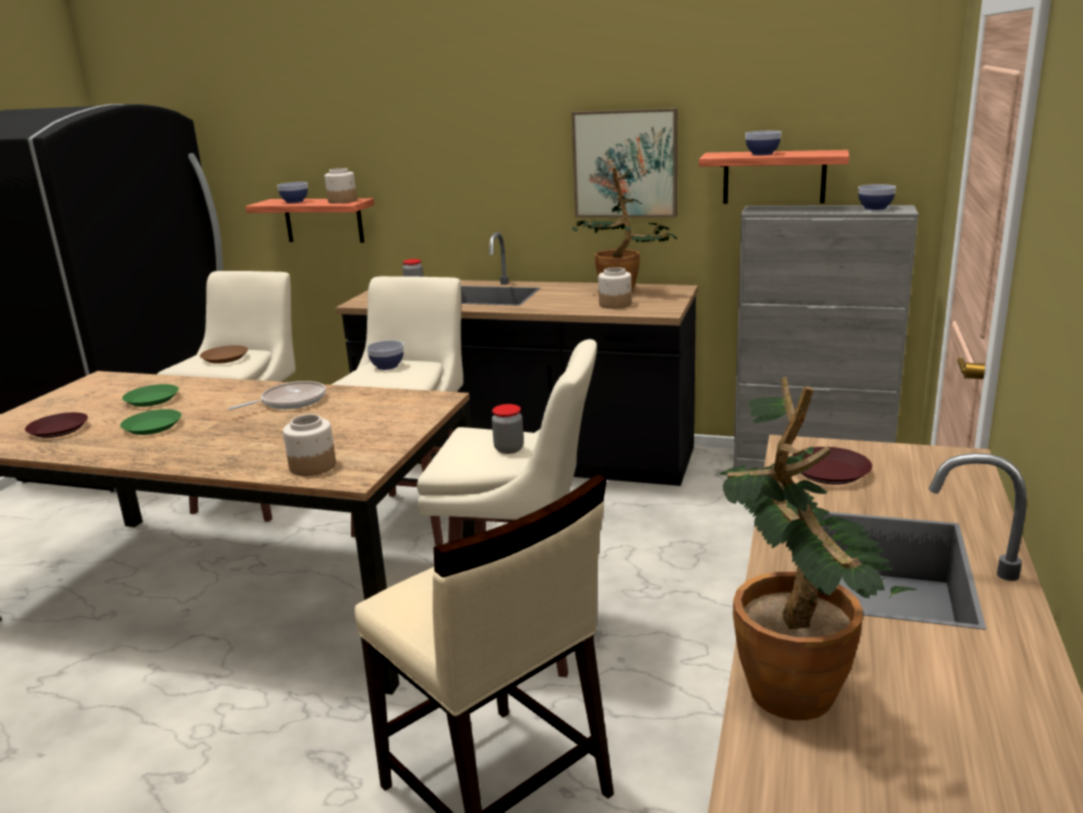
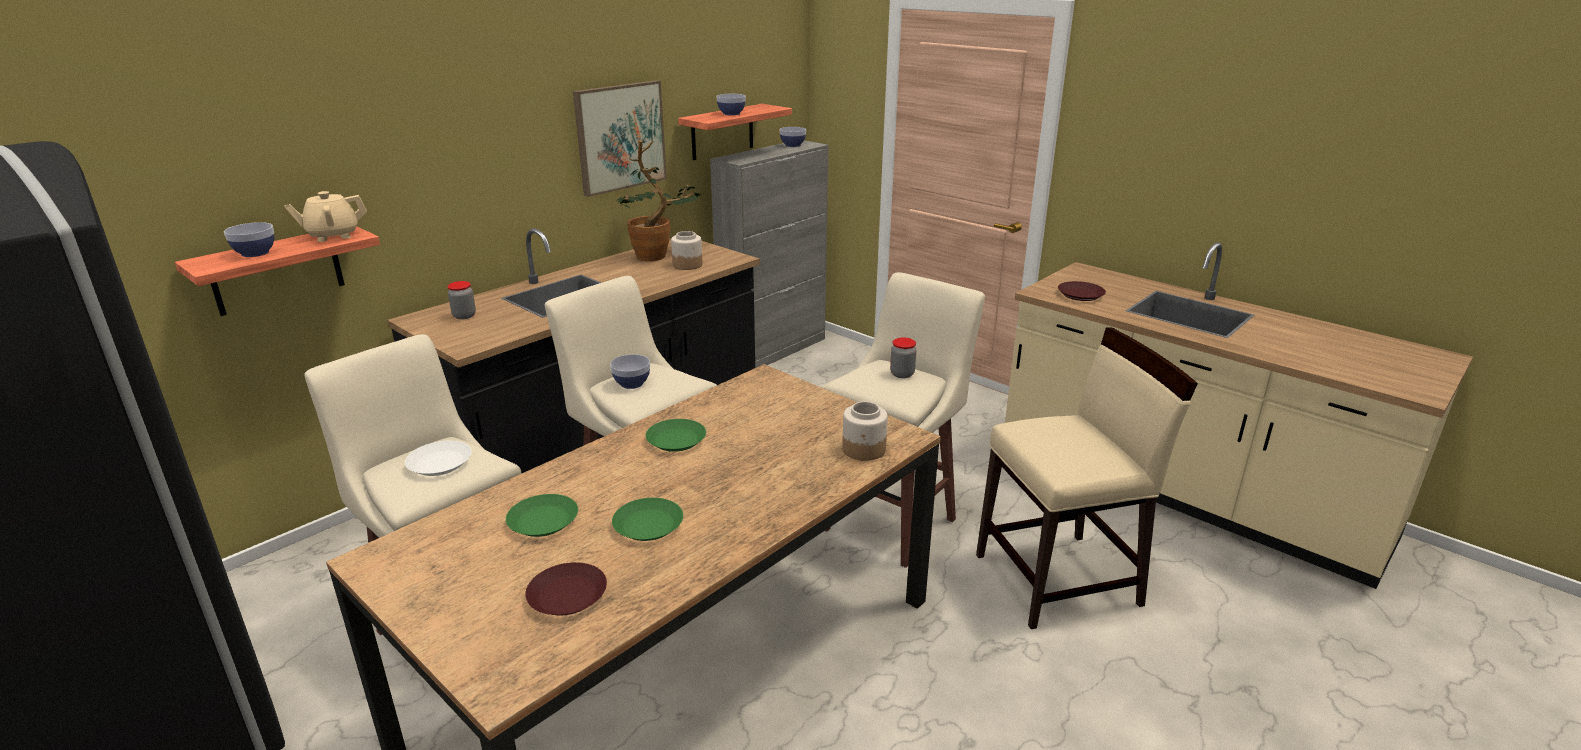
camera: 65 degrees left, 5 degrees up
brown plate [200,345,248,364] -> white plate [405,441,471,476]
frying pan [228,381,326,410] -> green plate [646,419,706,452]
jar [325,168,357,203] -> beige teapot [284,191,367,242]
potted plant [716,377,917,720] -> none

